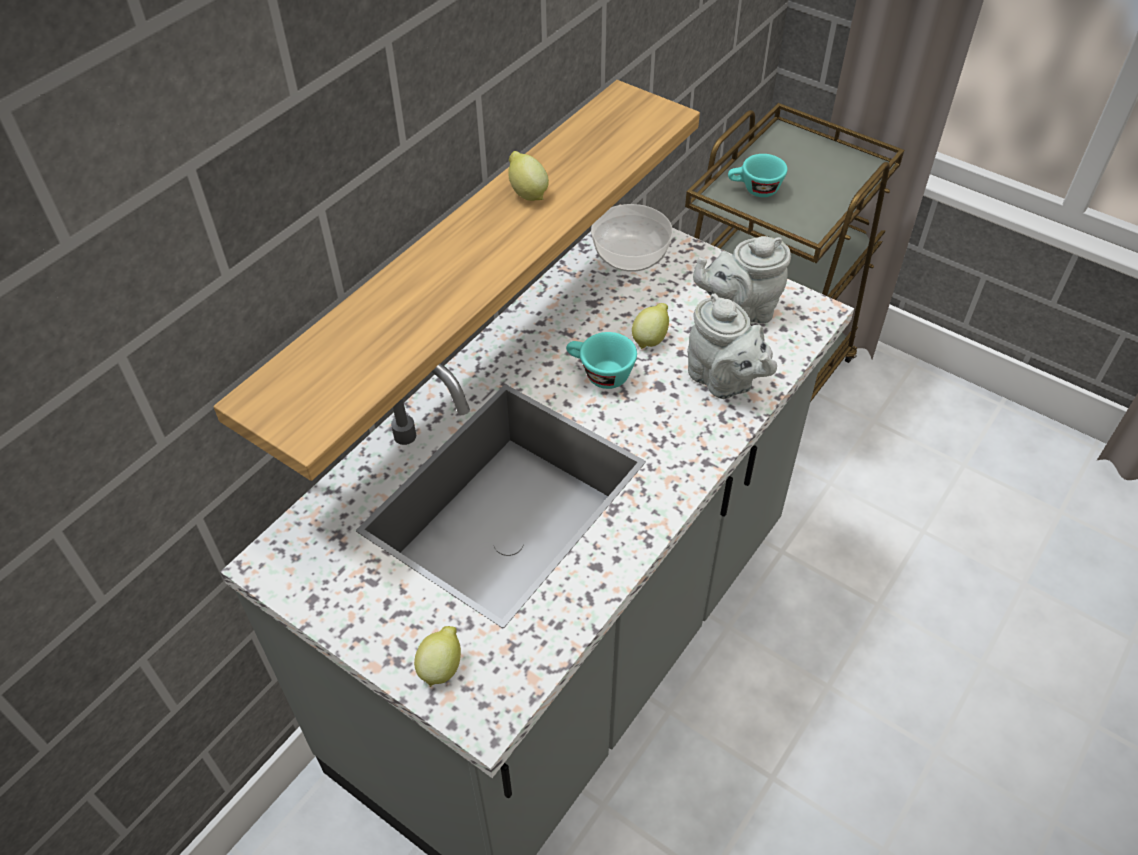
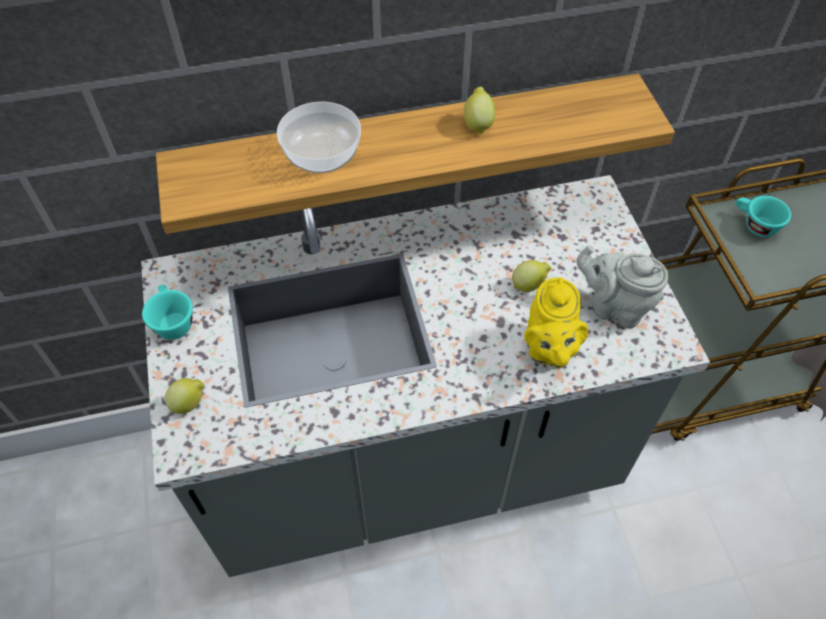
camera: 40 degrees right, 5 degrees up
turquoise cup [566,332,637,389] -> turquoise cup moved to [142,285,193,340]
bowl [591,204,673,272] -> bowl moved to [277,101,361,173]
grey teapot [687,293,777,399] -> yellow teapot [524,277,588,368]

